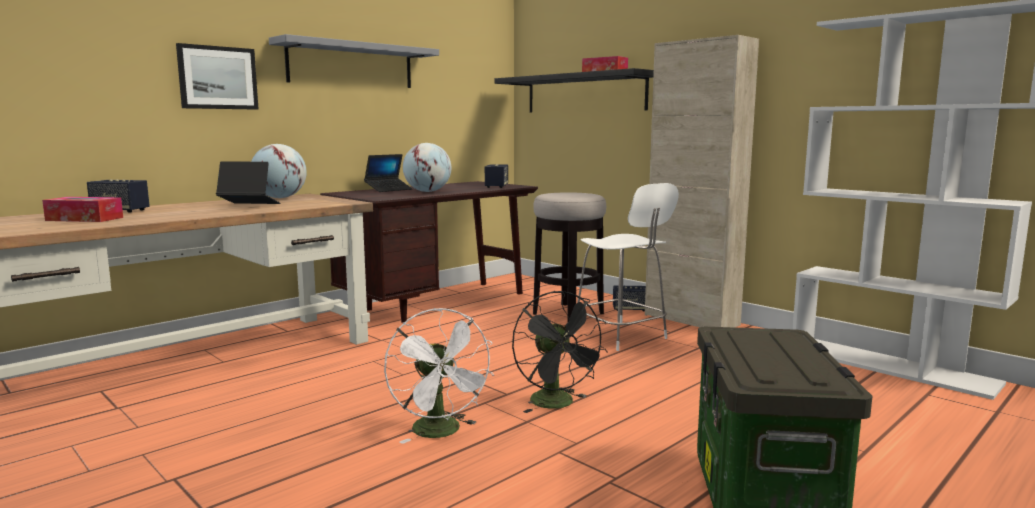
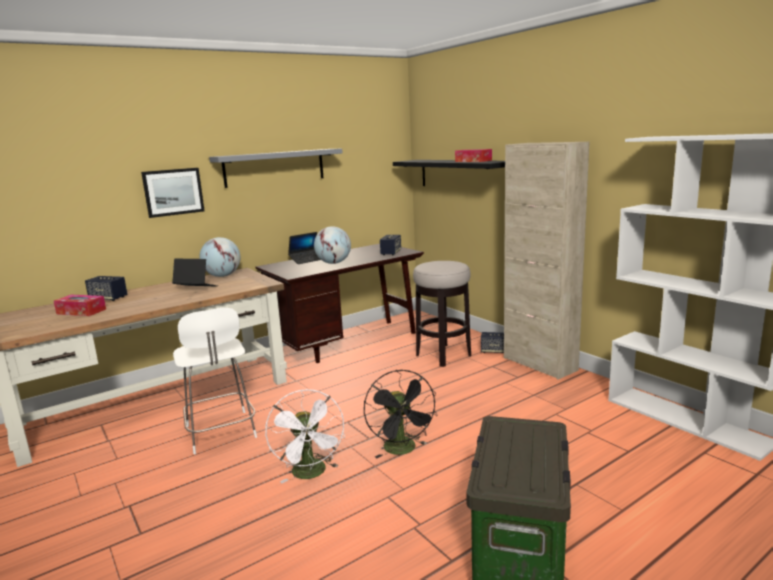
camera: 10 degrees right, 5 degrees up
white chair [574,183,679,351] -> white chair moved to [173,308,257,454]

